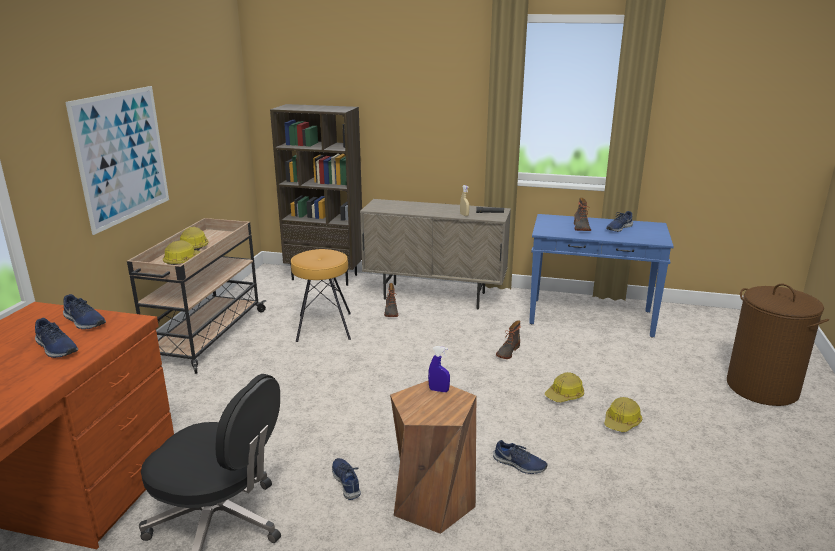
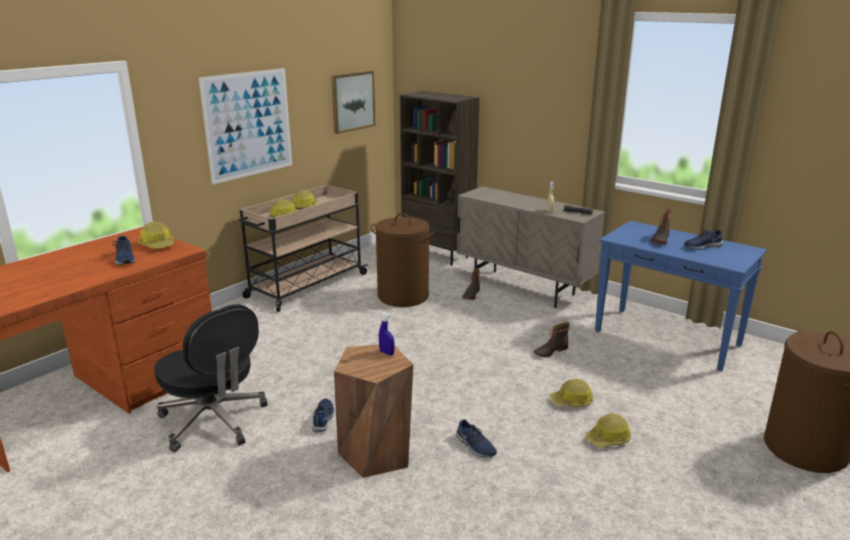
camera: 25 degrees right, 0 degrees up
blue shoe [63,294,106,329] -> hard hat [138,222,174,249]
brown stool [291,249,351,342] -> brown laundry basket [371,213,434,307]
none -> picture [331,71,375,134]

